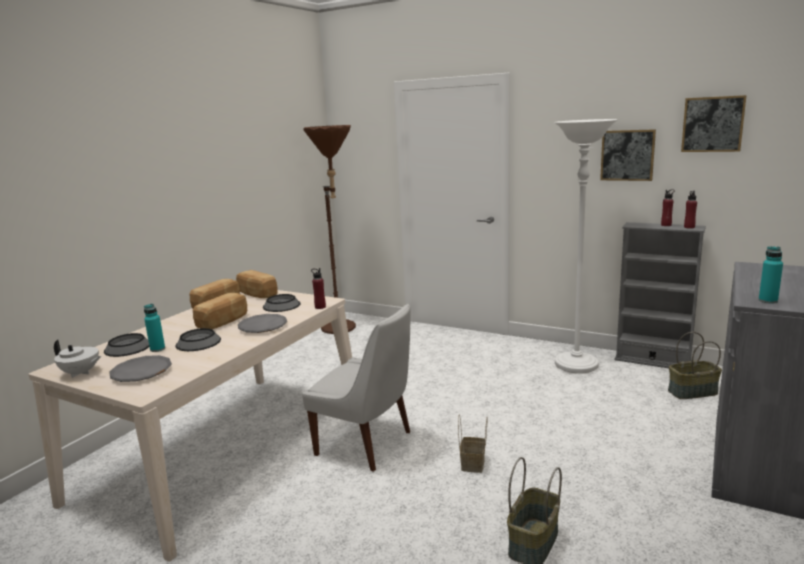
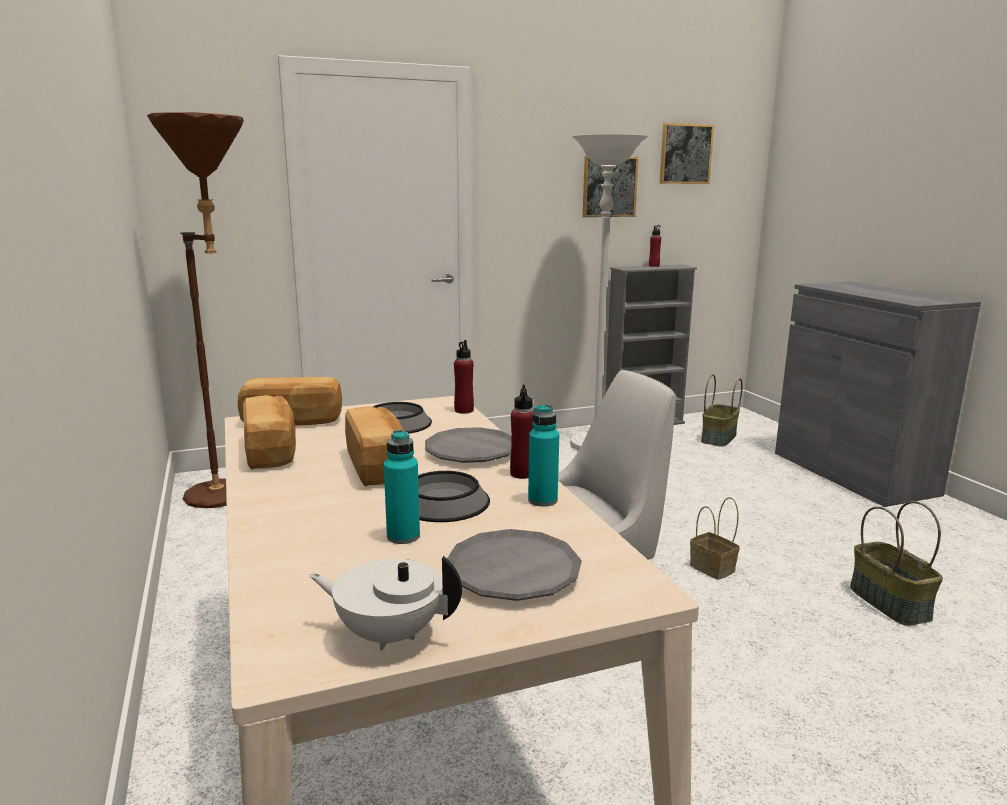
camera: 50 degrees left, 0 degrees up
white teapot [54,340,102,378] -> white teapot turned 135 degrees counterclockwise [309,556,462,651]
bowl [104,333,149,357] -> none
red bottle [684,191,697,229] -> red bottle moved to [510,385,534,479]
turquoise bottle [759,246,783,304] -> turquoise bottle moved to [528,404,559,507]

